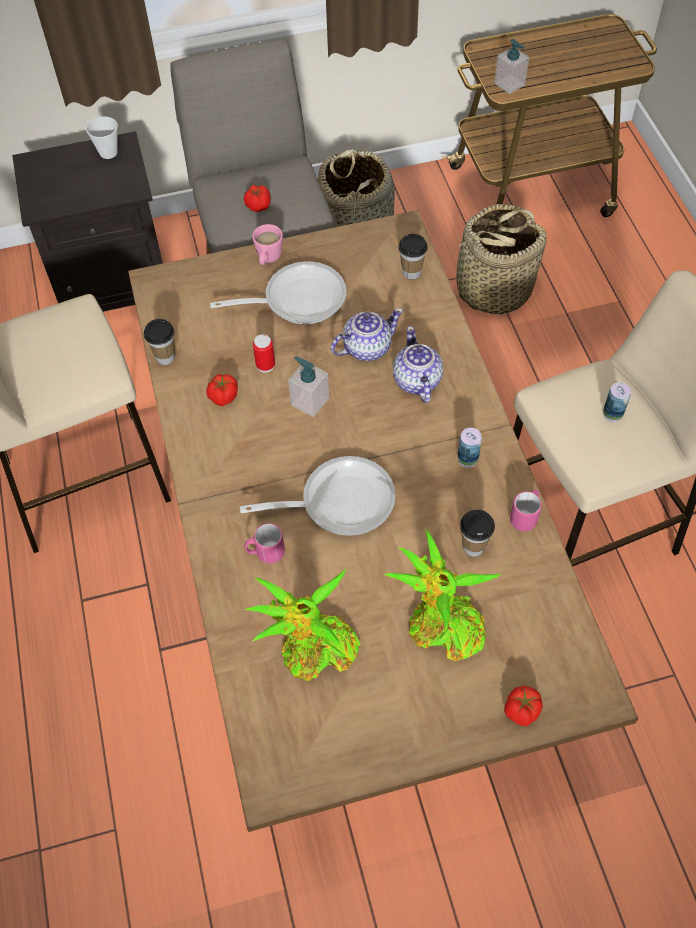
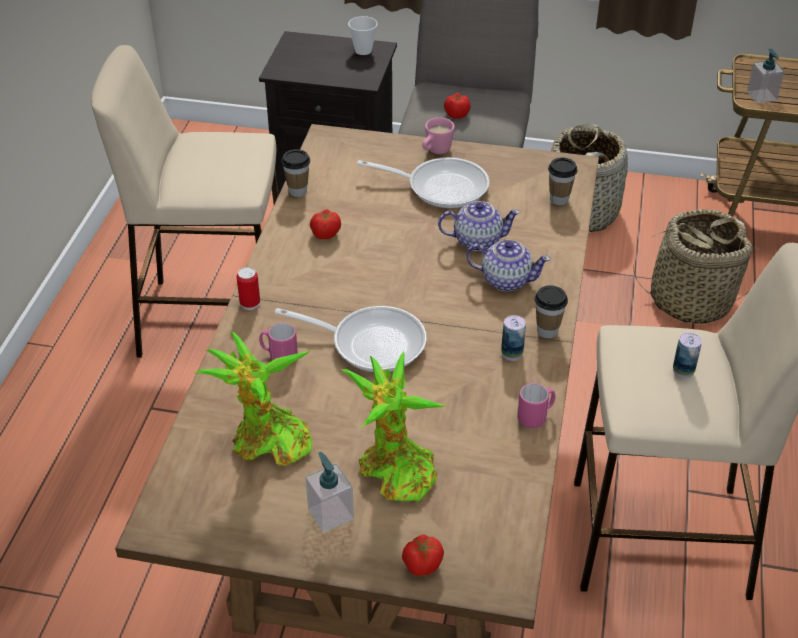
camera: 25 degrees right, 15 degrees down
can [253,334,275,372] -> can moved to [237,267,260,310]
soap dispenser [288,356,329,417] -> soap dispenser moved to [305,452,354,533]
teapot [393,326,443,403] -> teapot turned 90 degrees clockwise [466,239,551,291]
cup [460,510,495,556] -> cup moved to [534,285,568,338]

